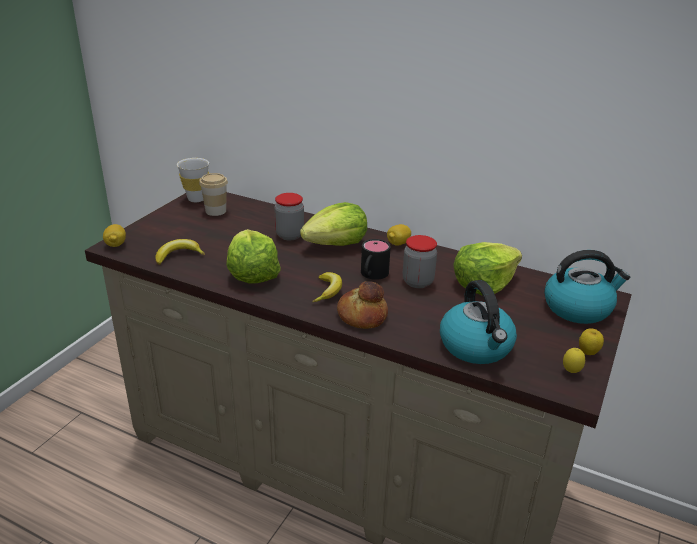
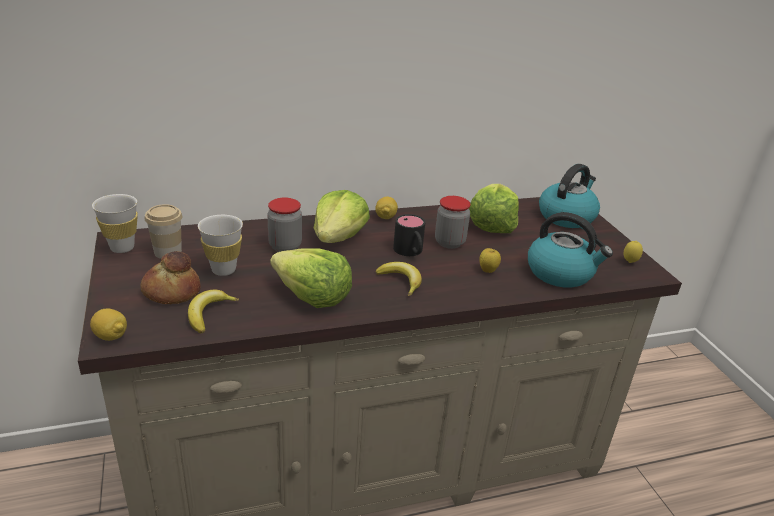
camera: 45 degrees left, 0 degrees up
bread [337,281,388,329] -> bread moved to [141,251,201,304]
apple [579,328,604,355] -> apple moved to [479,248,501,273]
none -> white cup [198,215,243,276]

